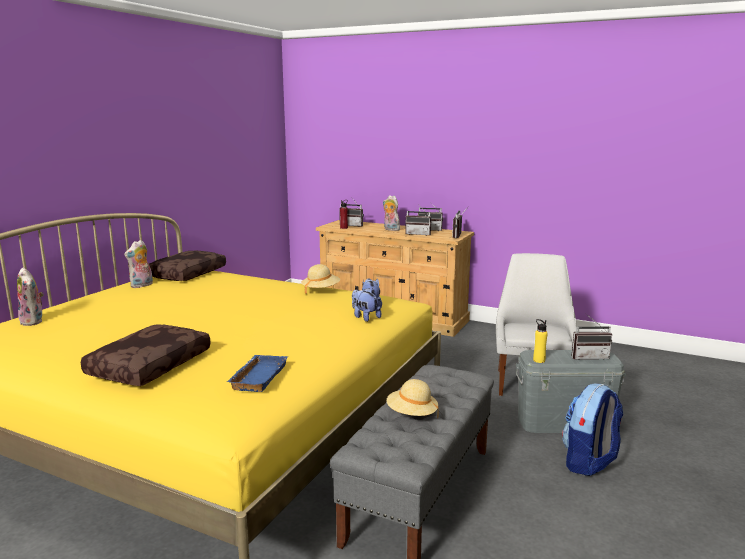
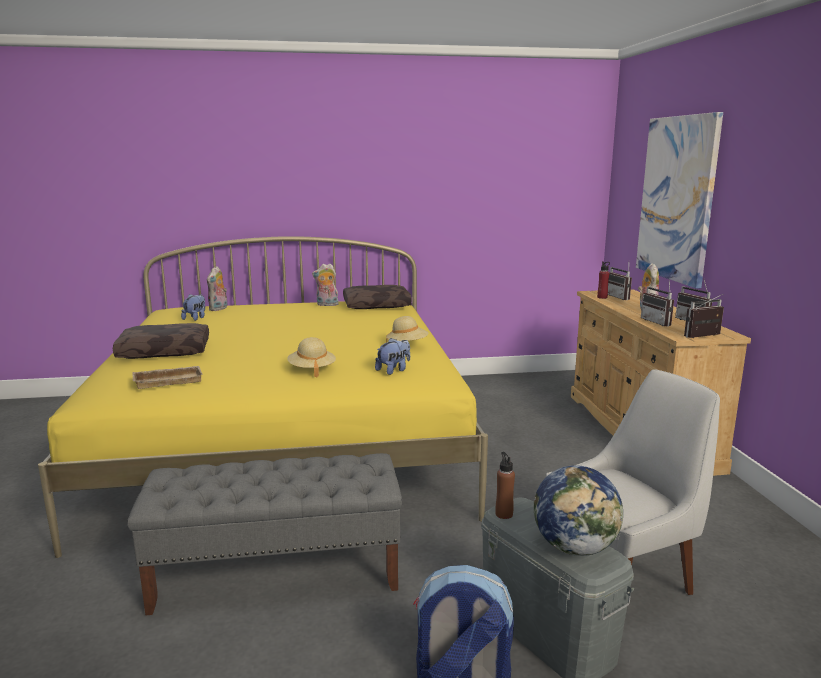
camera: 55 degrees right, 0 degrees up
blue tray [227,355,288,392] -> beige tray [132,366,203,389]
plush toy [352,288,381,322] -> plush toy moved to [181,294,205,321]
beige hat [387,379,439,418] -> beige hat moved to [287,337,336,378]
yellow bottle [533,319,548,363] -> brown bottle [495,452,515,519]
radio [572,314,612,360] -> globe [533,465,623,556]
none -> picture [636,112,723,289]

